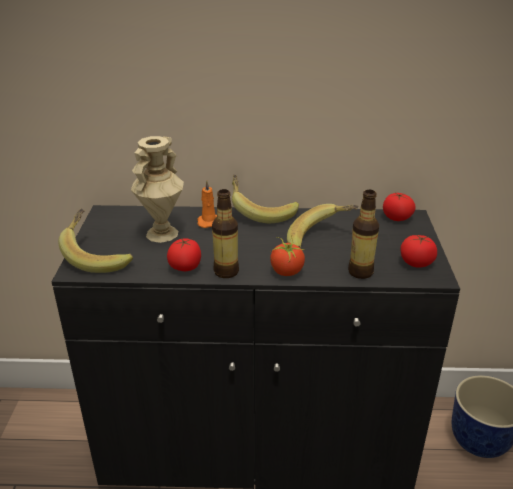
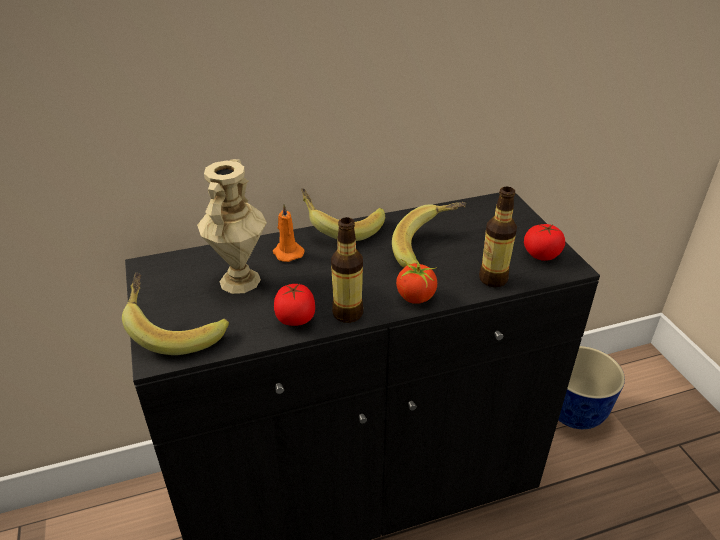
camera: 20 degrees left, 5 degrees up
tomato [383,192,416,221] -> none

